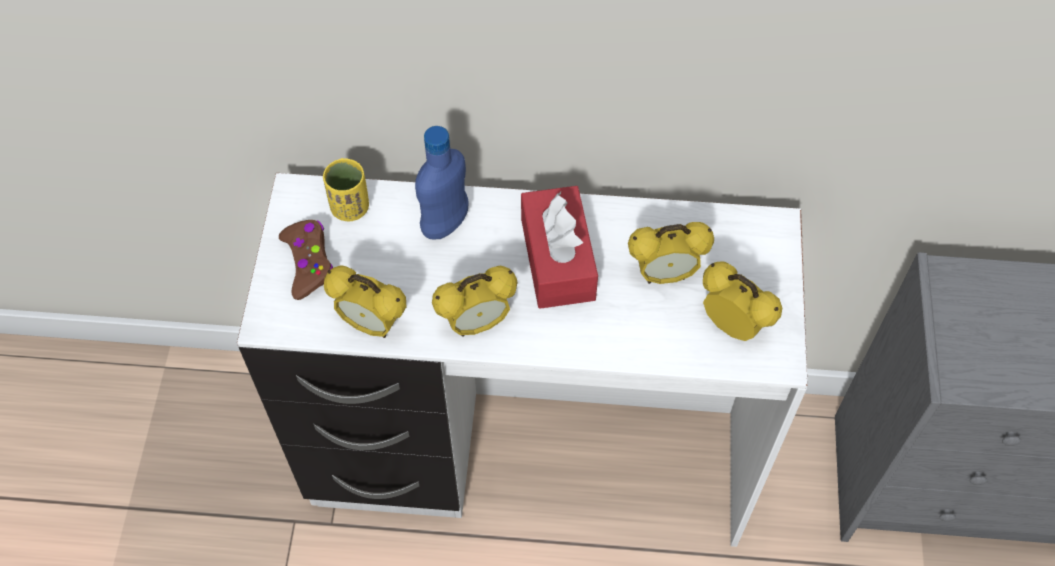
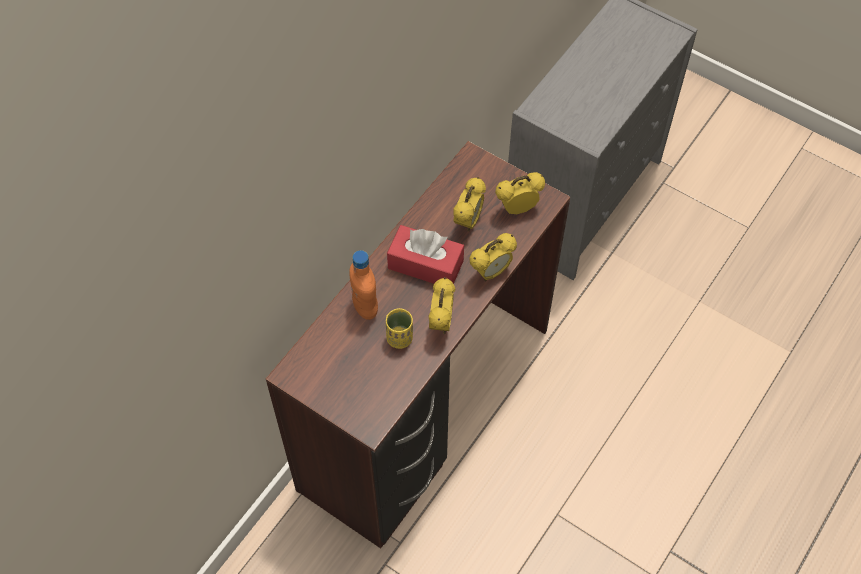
camera: 60 degrees left, 0 degrees up
white desk [237,173,808,547] -> brown desk [266,141,570,548]
brown game controller [279,220,333,300] -> none
yellow cup [323,158,369,221] -> yellow cup moved to [386,308,413,349]
alarm clock [324,266,406,338] -> alarm clock moved to [469,233,517,281]
blue bottle [415,126,468,240] -> orange bottle [349,250,378,320]

